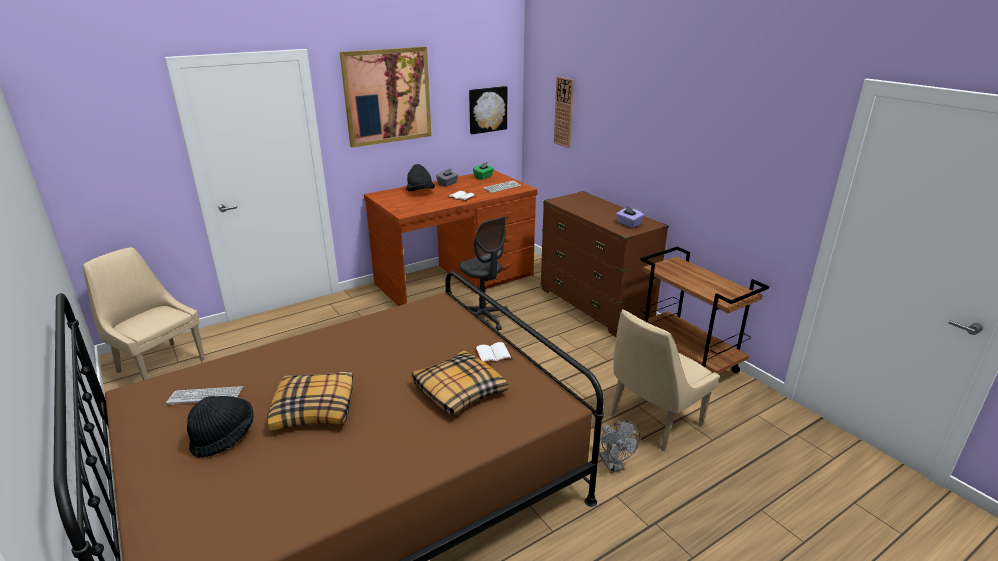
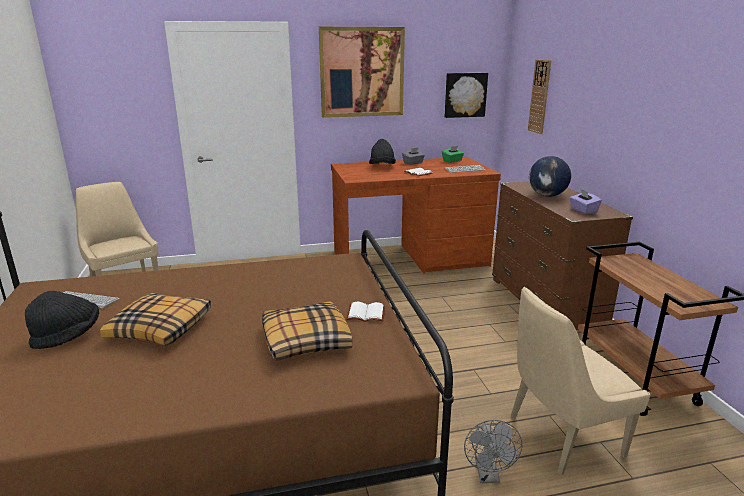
camera: 20 degrees right, 5 degrees down
grey office chair [460,216,510,331] -> none
none -> globe [529,156,571,197]

